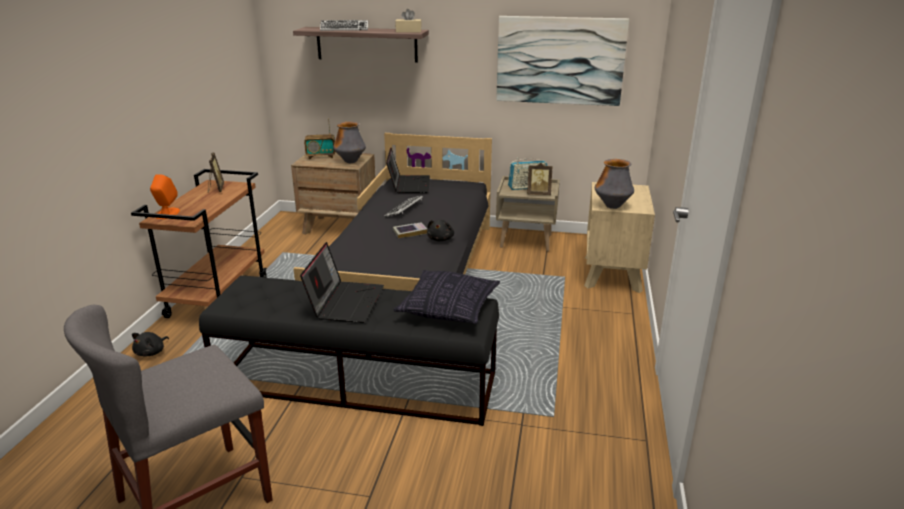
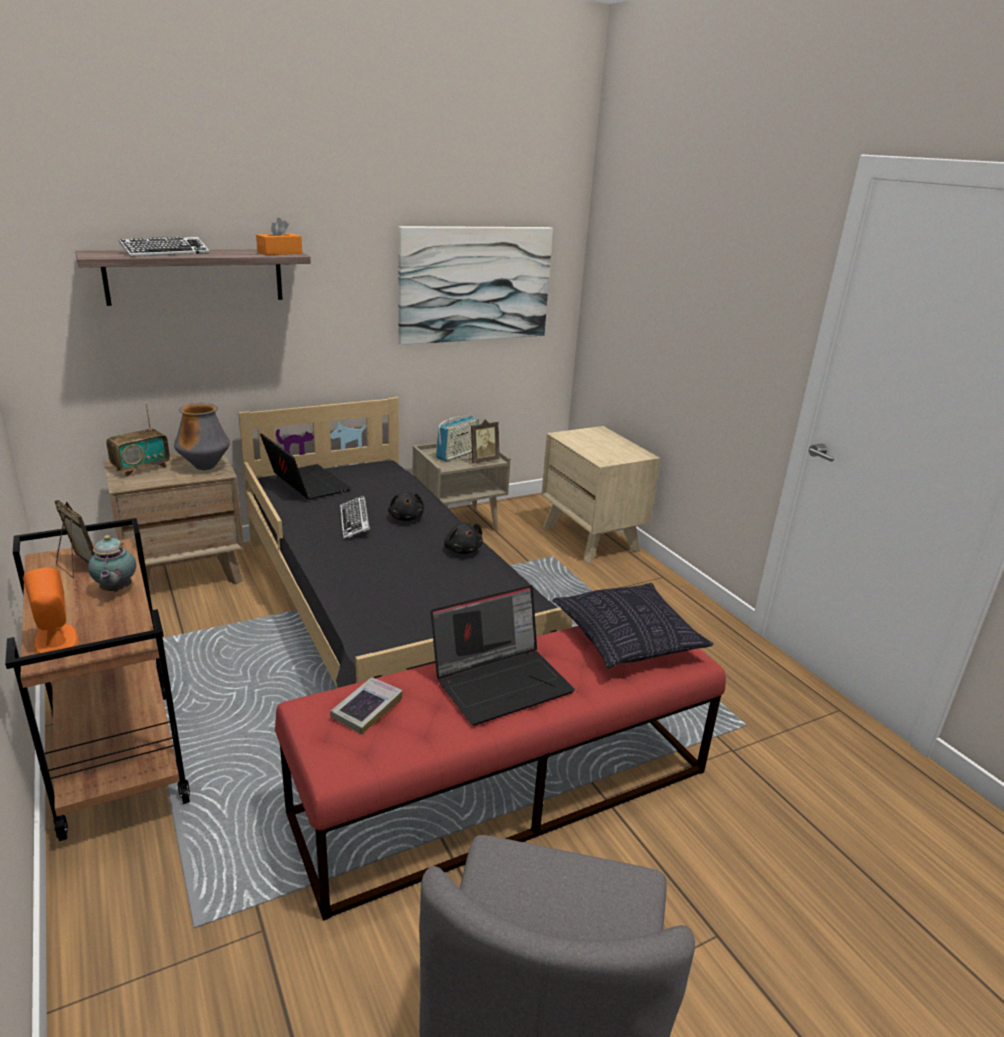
camera: 40 degrees left, 0 degrees up
black plush toy [132,332,169,356] -> black plush toy moved to [388,492,424,521]
black bench [199,275,499,426] -> red bench [275,626,726,921]
laptop [300,242,384,323] -> laptop turned 90 degrees clockwise [430,585,575,725]
book [393,222,427,238] -> book moved to [330,677,403,735]
beige tissue box [395,9,422,32] -> orange tissue box [256,218,302,255]
vase [595,159,634,209] -> none
none -> teapot [88,535,136,592]

